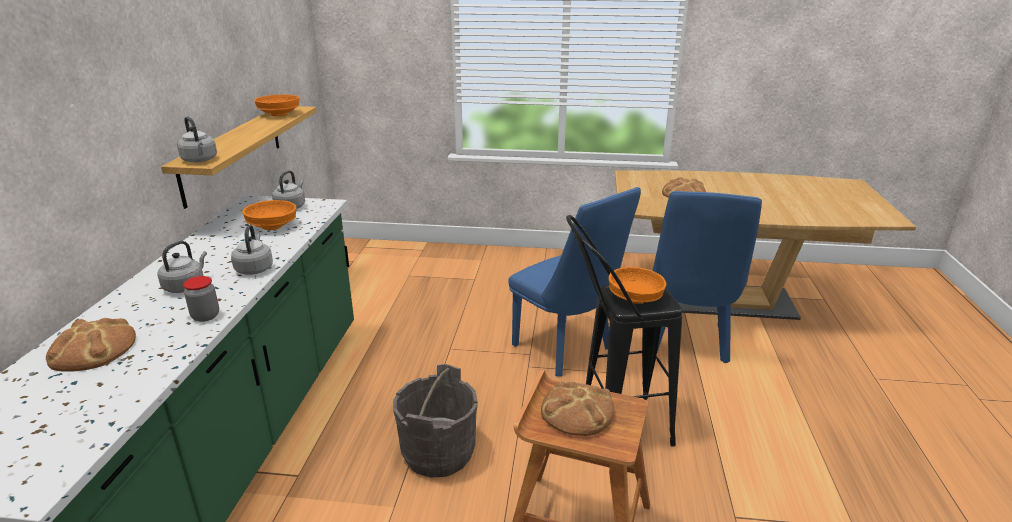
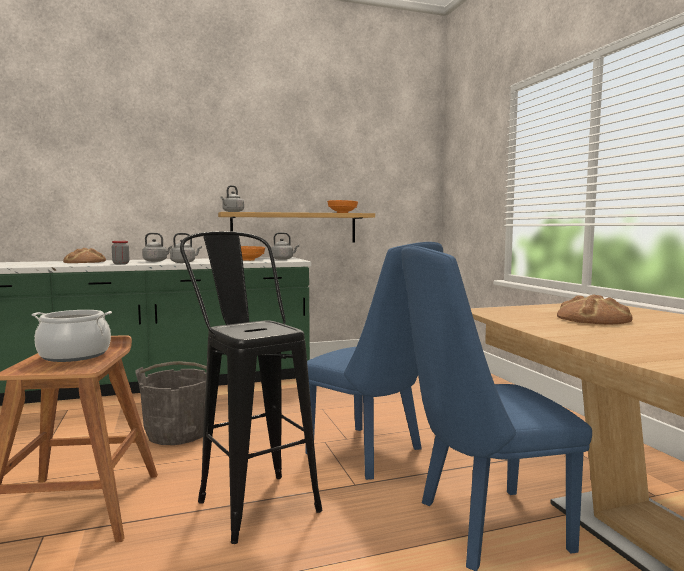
camera: 65 degrees right, 20 degrees down
blue chair [509,187,641,376] -> blue chair turned 75 degrees counterclockwise [305,242,443,480]
bread [541,381,614,436] -> cooking pot [32,310,112,362]
orange bowl [609,267,667,304] -> none

